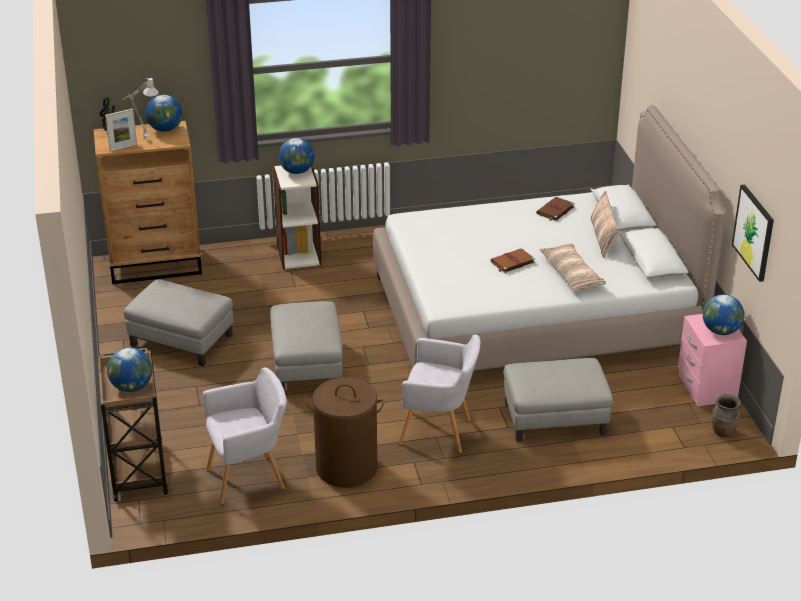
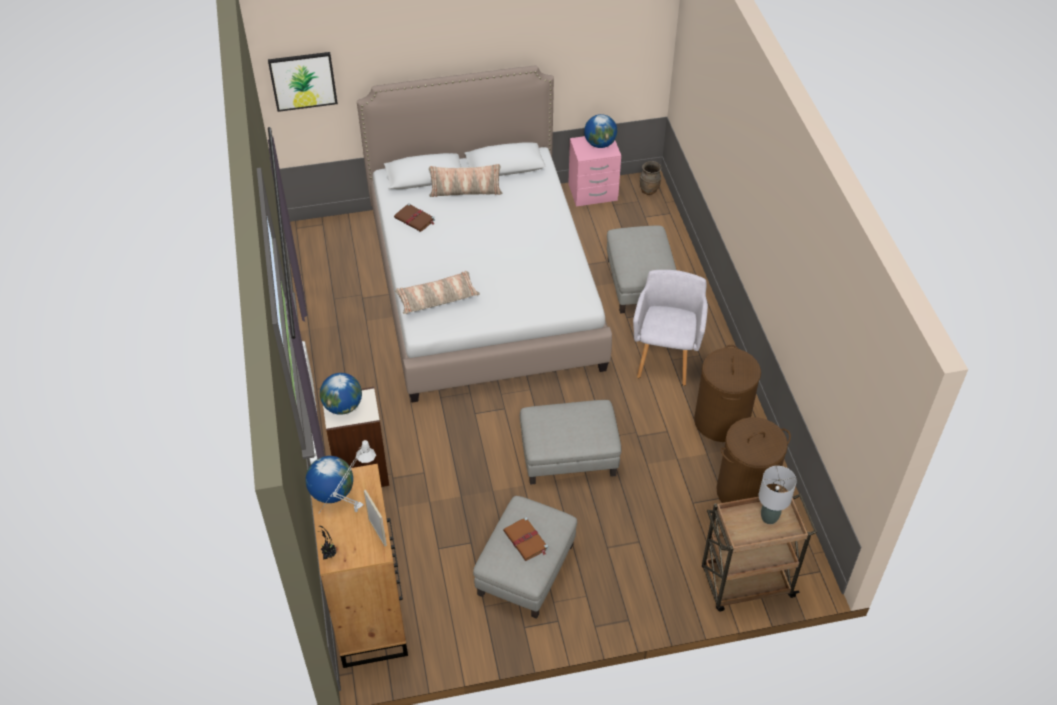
camera: 90 degrees left, 15 degrees up
globe [107,347,152,392] -> grey table lamp [759,466,797,524]
grey armchair [203,367,287,505] -> brown laundry basket [716,417,791,503]
brown book [491,249,535,273] -> brown book moved to [503,517,548,561]
pillow [540,244,606,291] -> pillow moved to [395,271,480,314]
picture [732,184,774,282] -> picture moved to [268,52,338,112]

